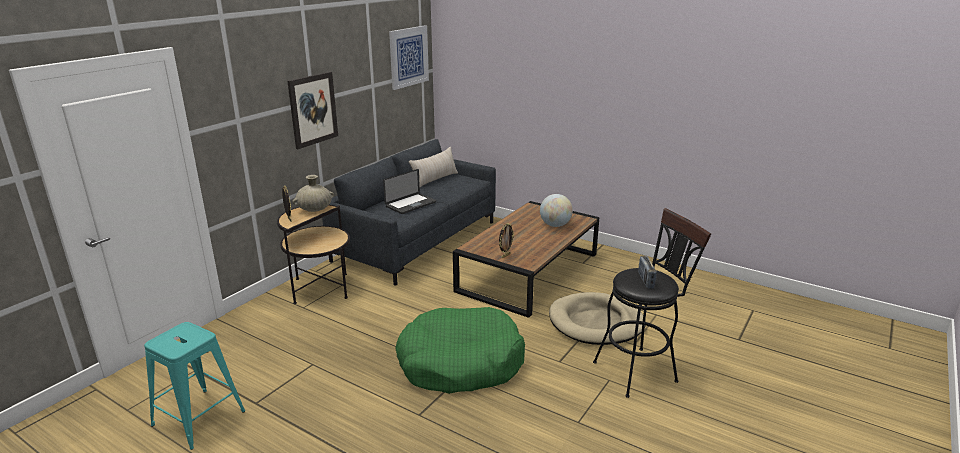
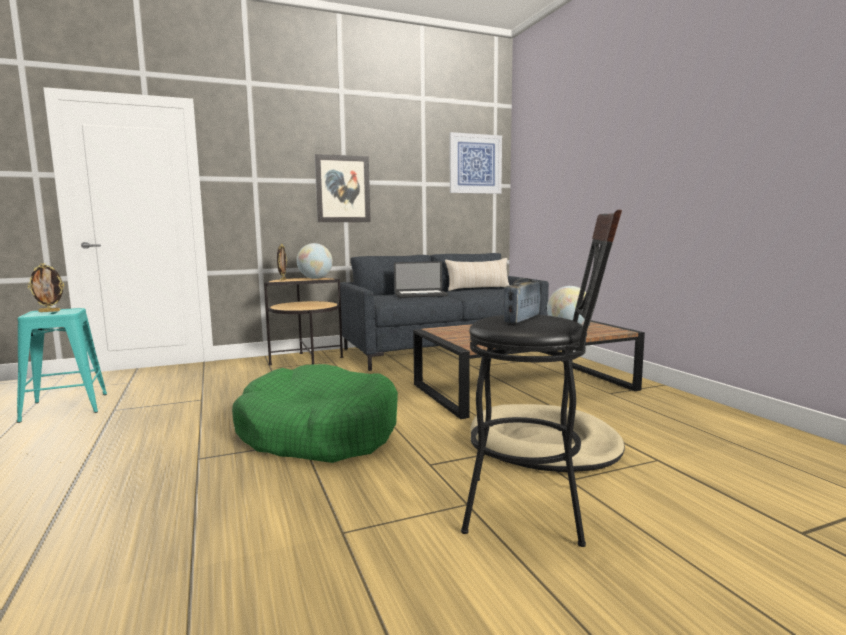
camera: 35 degrees right, 15 degrees down
beige vase [293,175,334,212] -> globe [297,243,333,279]
picture frame [499,223,514,258] -> picture frame moved to [27,263,64,312]

